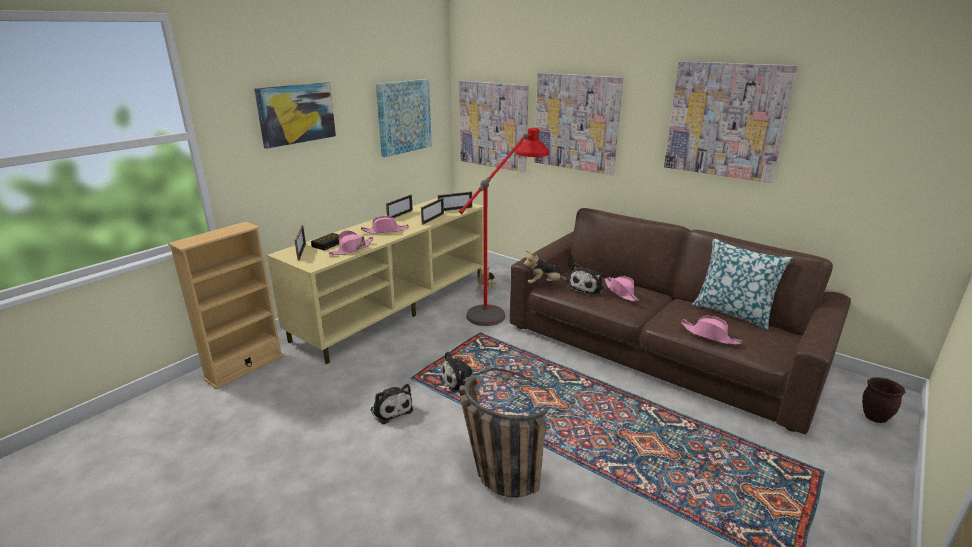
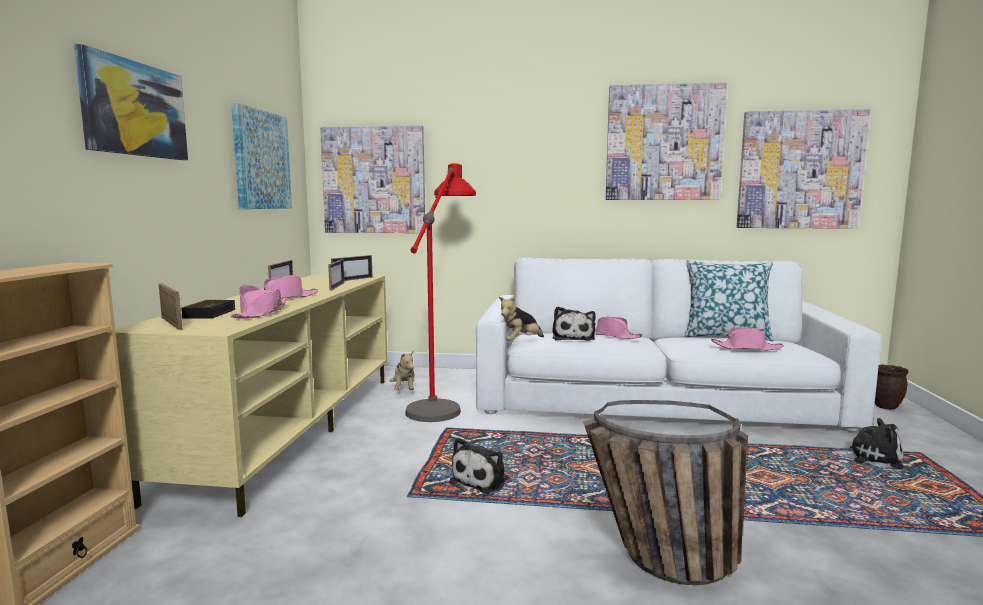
camera: 30 degrees left, 15 degrees down
plush toy [370,384,413,424] -> plush toy moved to [831,418,904,469]
brown sofa [510,208,851,434] -> white sofa [476,258,882,432]
picture [534,73,623,175] -> picture moved to [737,109,870,229]

